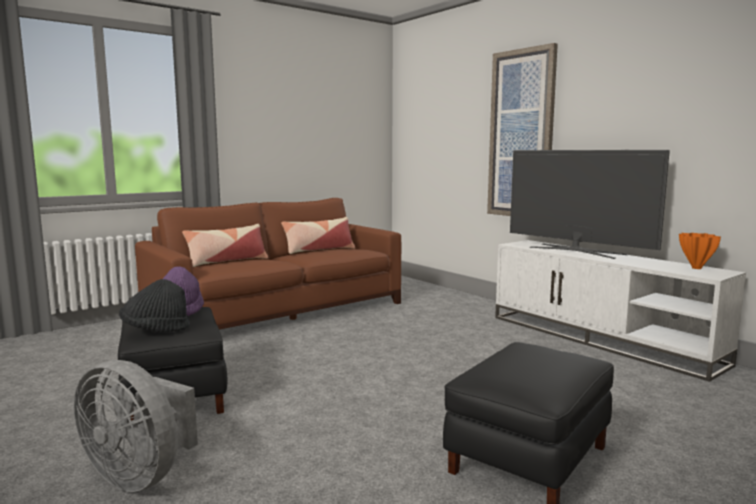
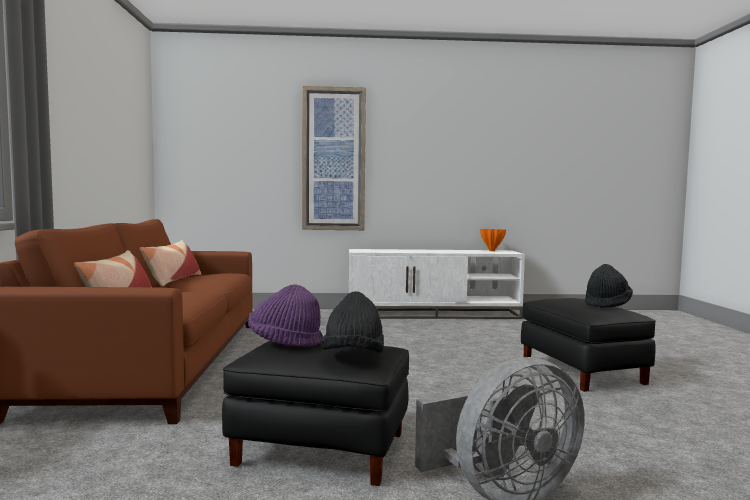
camera: 55 degrees left, 5 degrees down
television [510,150,670,259] -> none
none -> black hat [585,264,633,308]

